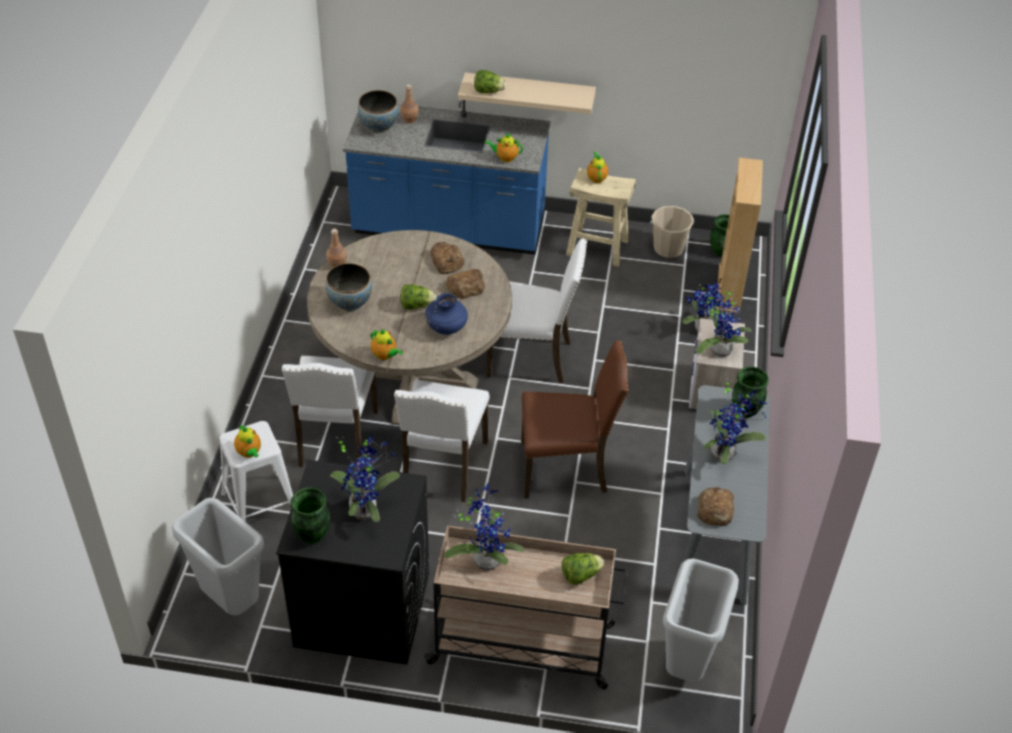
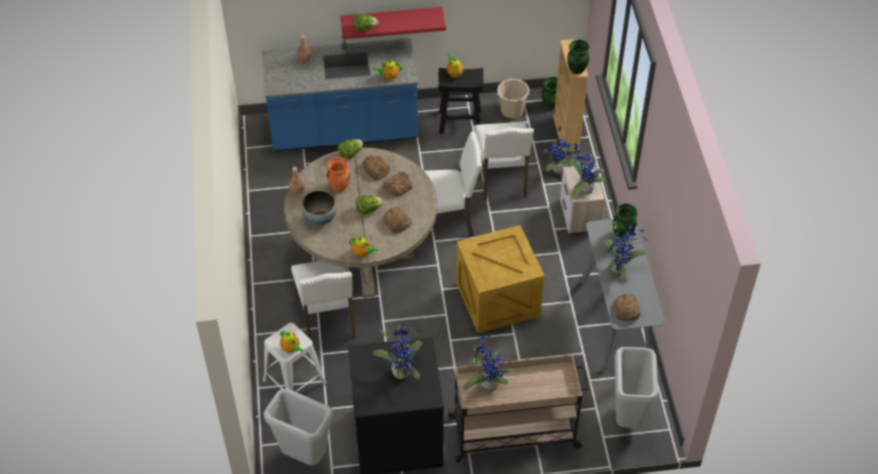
camera: 15 degrees left, 5 degrees up
green vase [290,487,330,544] -> green vase moved to [567,40,590,74]
bowl [358,90,399,133] -> none
white chair [394,380,489,502] -> white chair moved to [474,122,534,201]
blue vase [425,293,468,335] -> bread [383,207,412,233]
beige shelf [458,73,596,114] -> red shelf [340,7,446,39]
brown chair [521,340,629,498] -> crate [456,225,544,333]
lettuce [562,553,604,585] -> lettuce moved to [338,139,363,159]
beige stool [566,168,636,267] -> black stool [438,68,484,134]
none -> orange vase [327,157,350,192]

